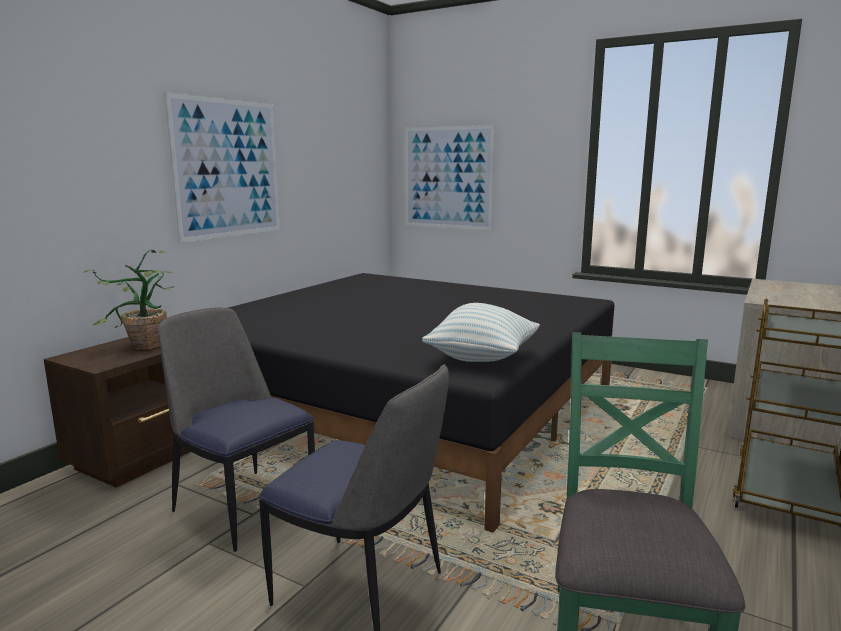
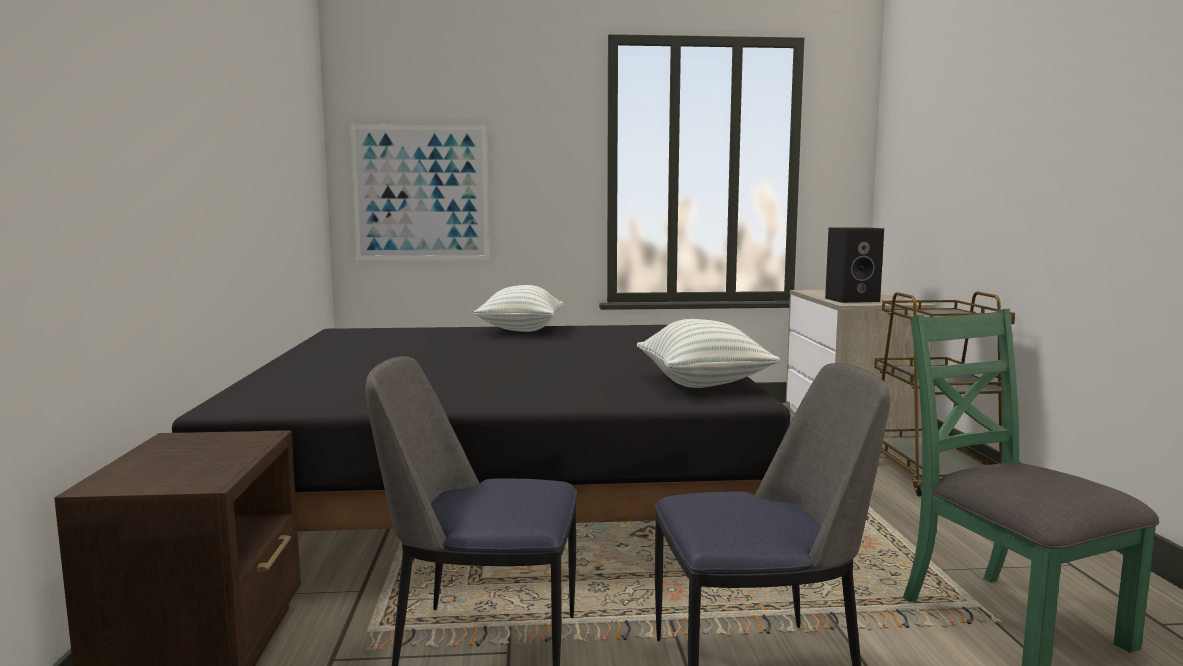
camera: 35 degrees left, 5 degrees down
potted plant [83,250,175,350] -> none
picture [164,92,280,243] -> none
none -> pillow [474,285,563,332]
none -> black speaker [825,227,884,303]

